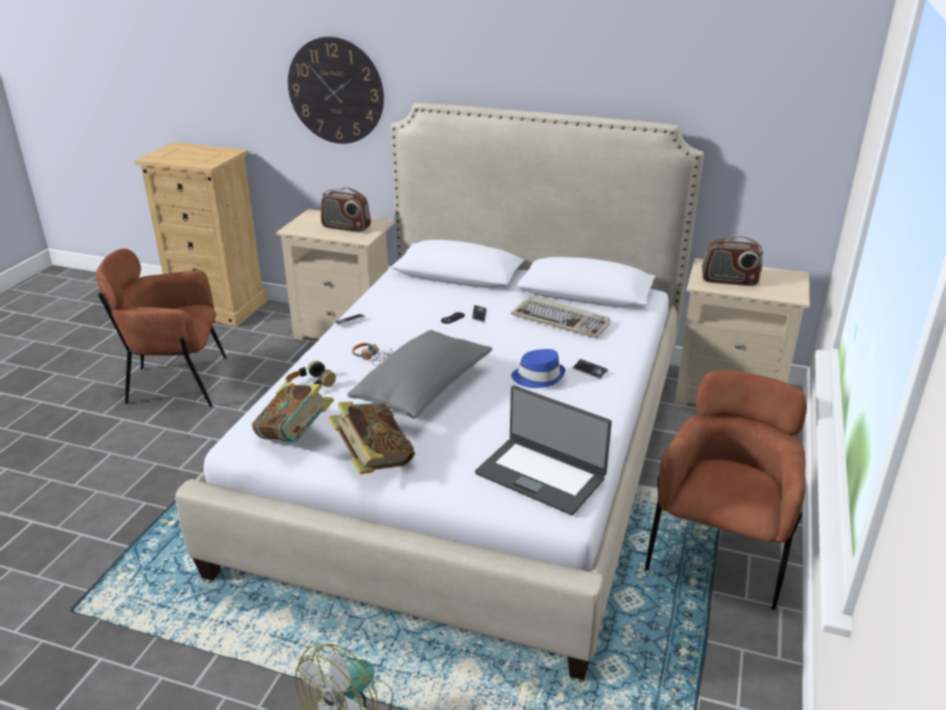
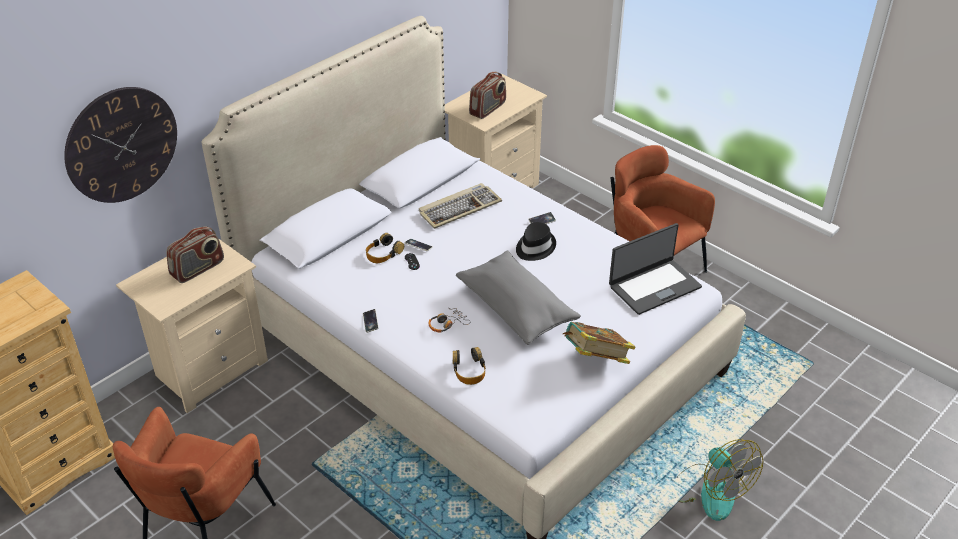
camera: 65 degrees left, 10 degrees up
book [252,382,334,443] -> none
blue hat [511,349,565,388] -> black hat [516,222,556,261]
none -> headphones [366,233,404,263]

